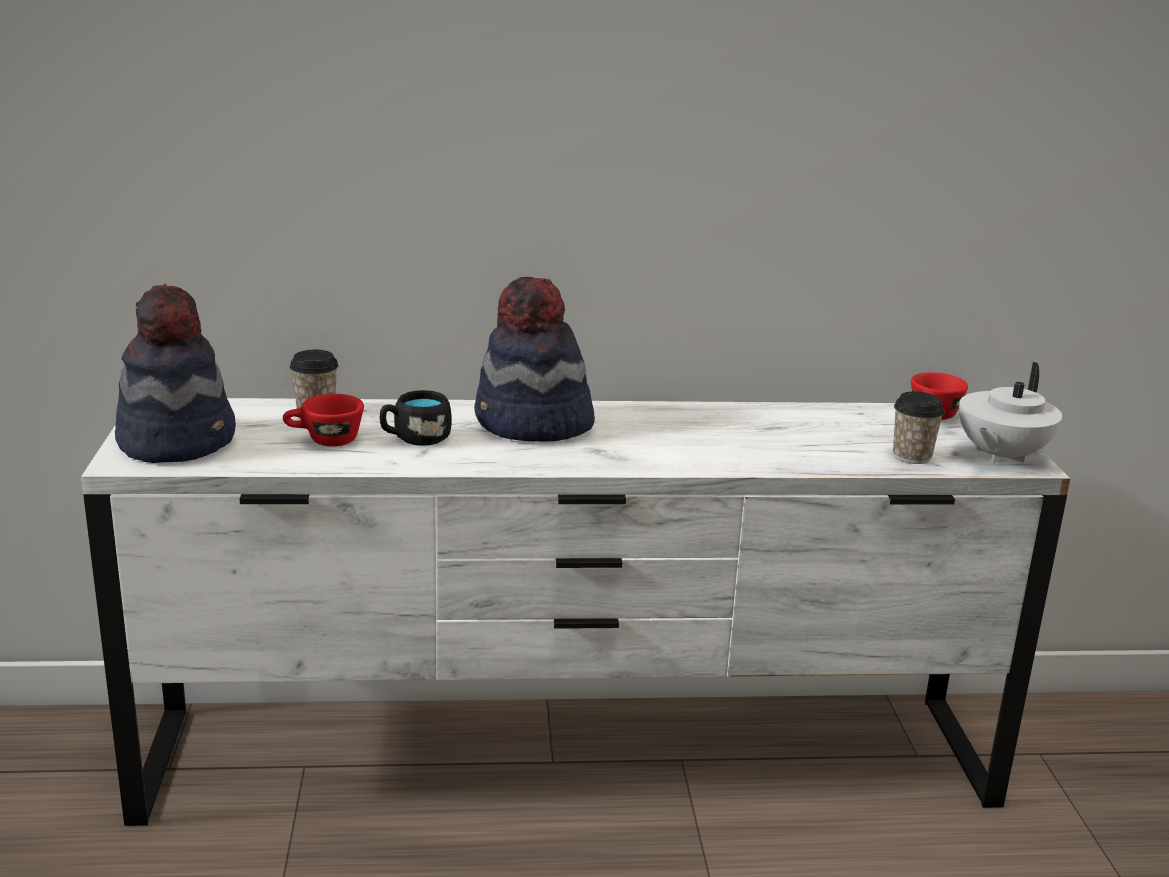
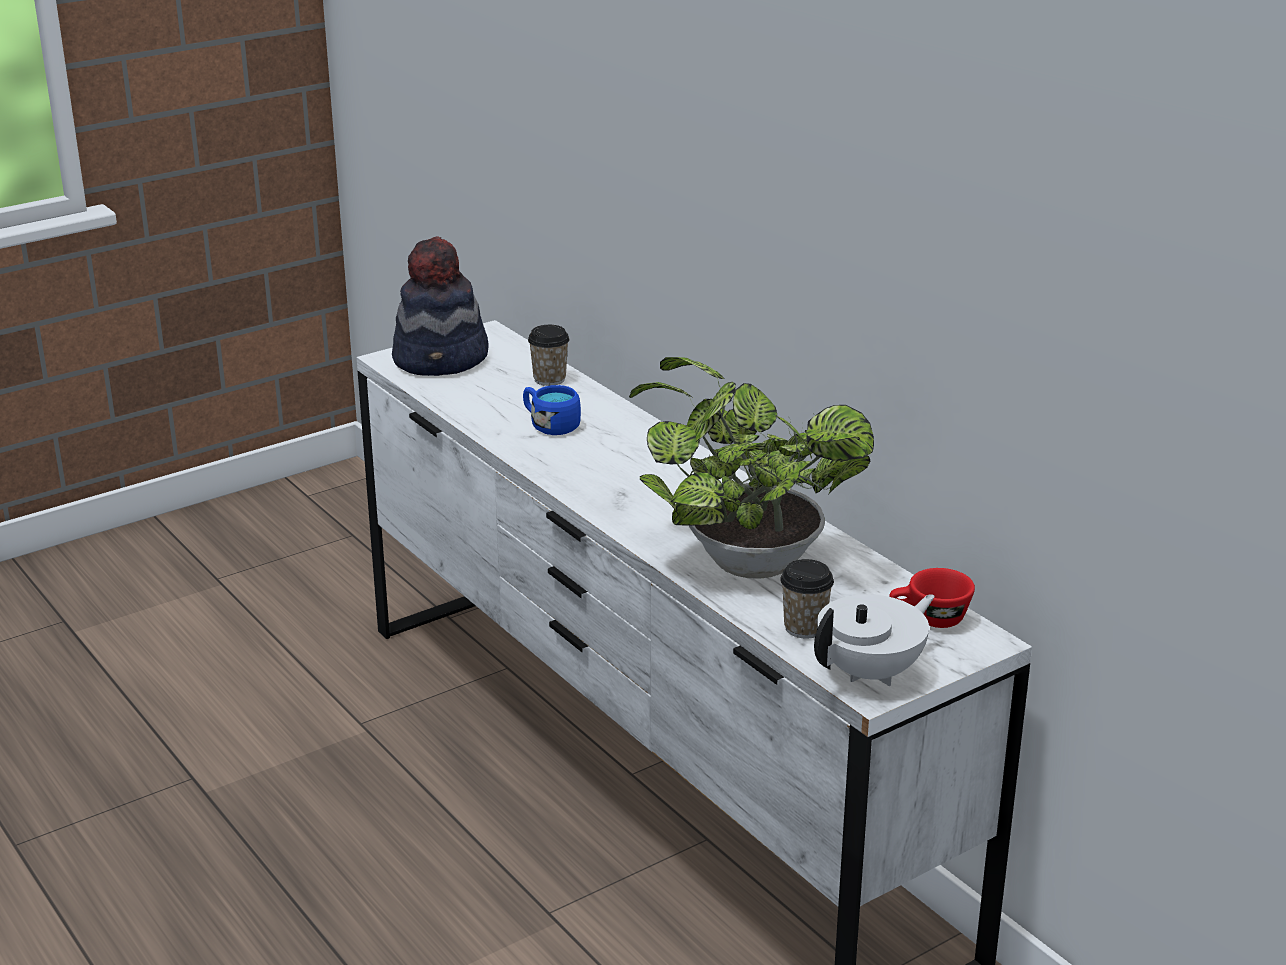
camera: 60 degrees right, 5 degrees up
red cup [283,394,364,446] -> none
black mug [380,390,452,446] -> blue mug [523,385,581,435]
hat [474,277,595,442] -> none
white teapot [959,362,1062,464] -> white teapot turned 135 degrees clockwise [814,594,935,686]
none -> potted plant [629,357,874,579]

